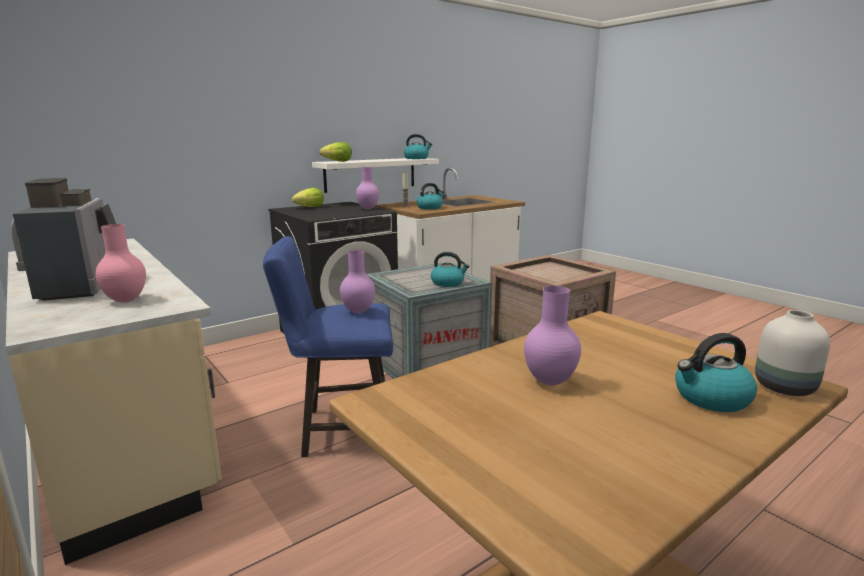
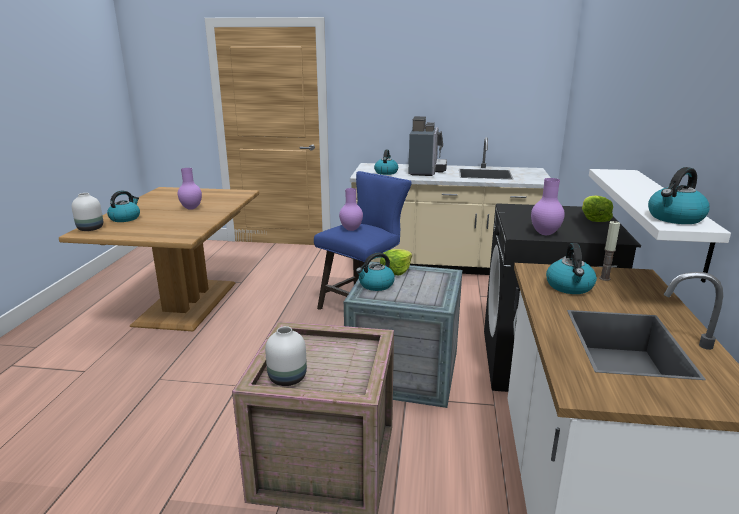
camera: 135 degrees right, 5 degrees up
coffee machine [13,178,116,301] -> coffee machine turned 105 degrees counterclockwise [408,116,447,176]
pink vase [95,224,146,303] -> kettle [374,149,398,175]
lettuce [319,142,352,162] -> lettuce moved to [380,249,412,276]
none -> white vase [265,326,307,386]

